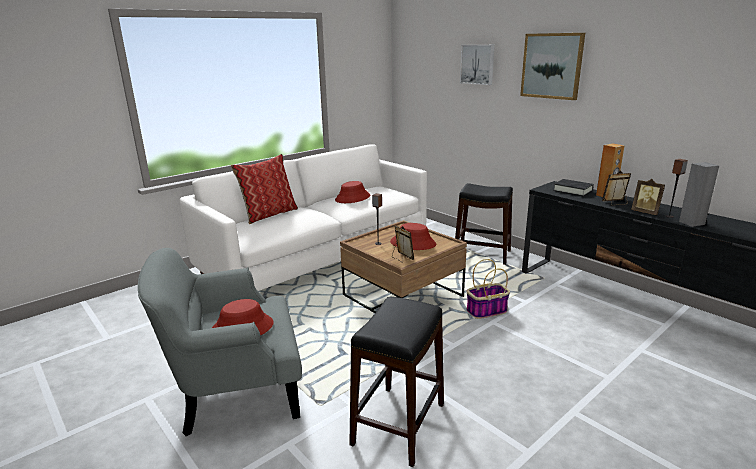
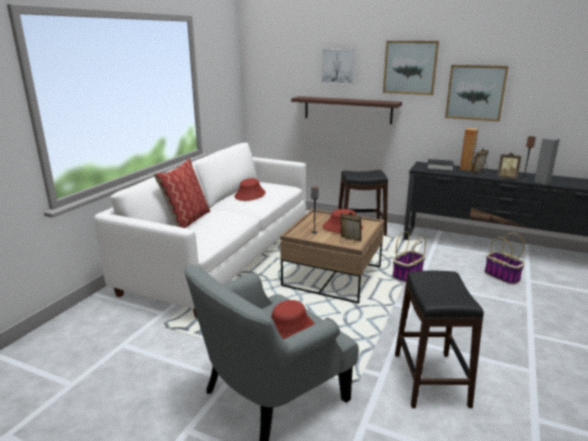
camera: 25 degrees left, 0 degrees up
none -> shelf [291,96,402,124]
none -> picture [445,65,509,122]
none -> basket [484,233,525,285]

